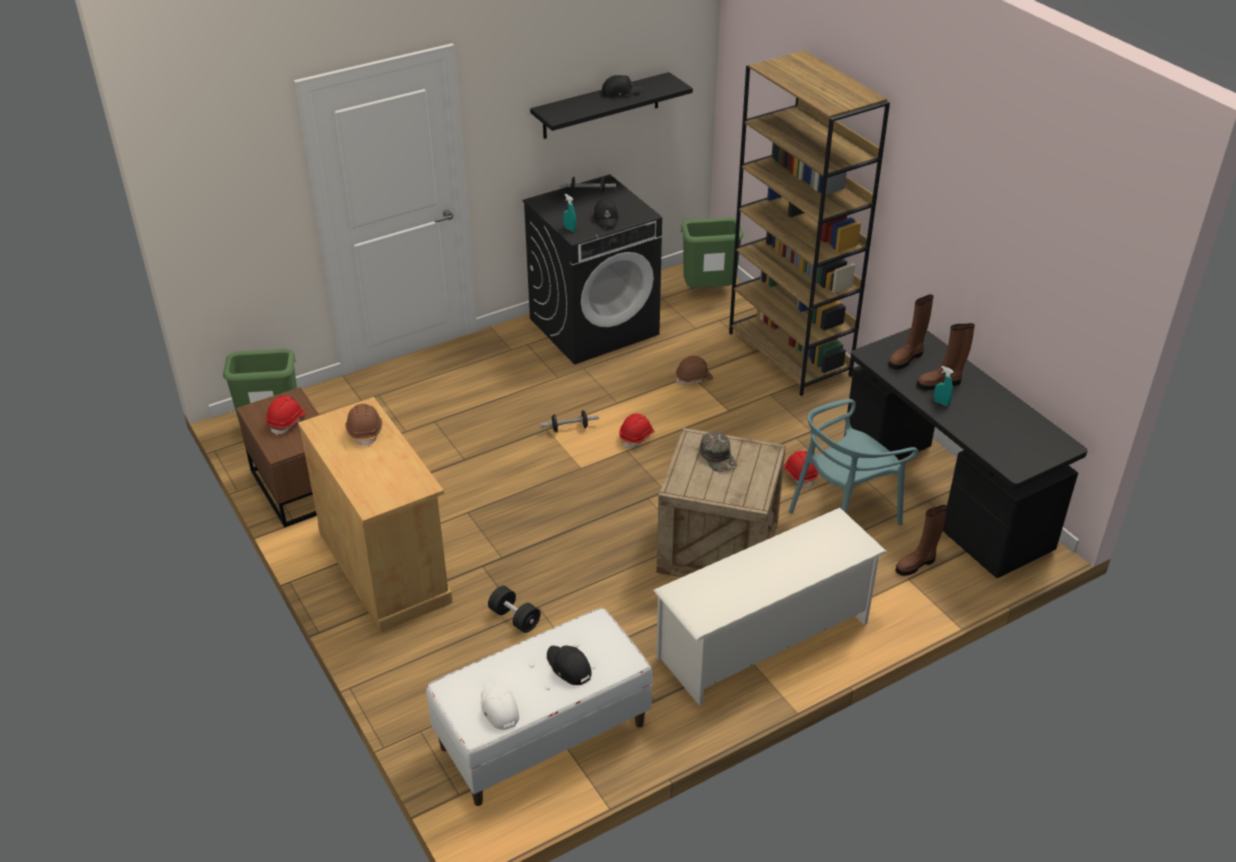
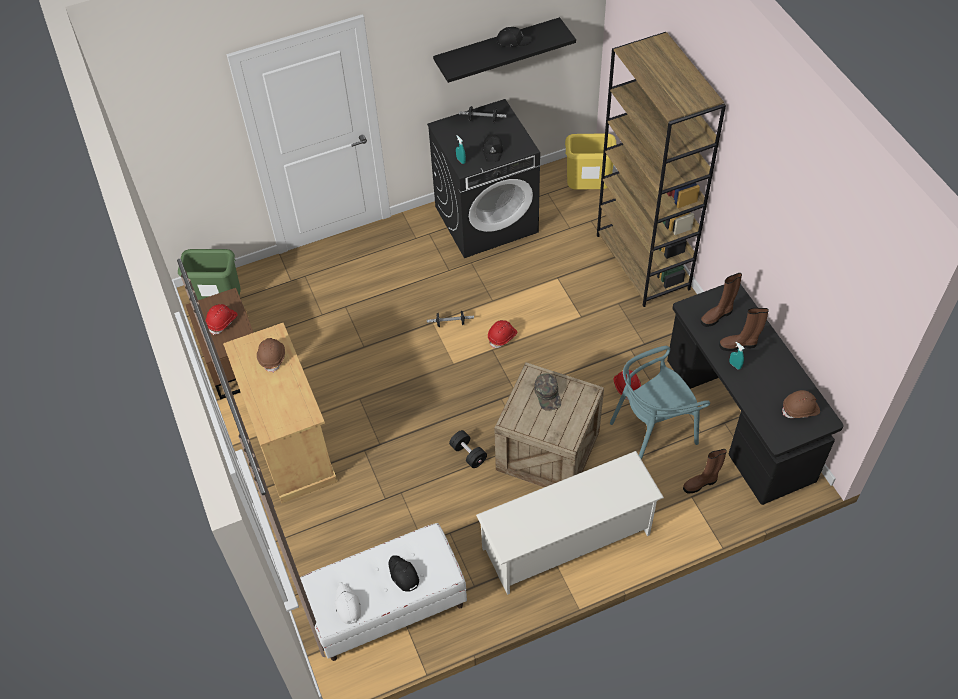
camera: 10 degrees right, 15 degrees up
black dumbbell [488,586,541,633] -> black dumbbell moved to [449,430,487,468]
brown hard hat [676,356,713,385] -> brown hard hat moved to [782,390,820,418]
green trash can [681,218,744,288] -> yellow trash can [565,134,616,190]

